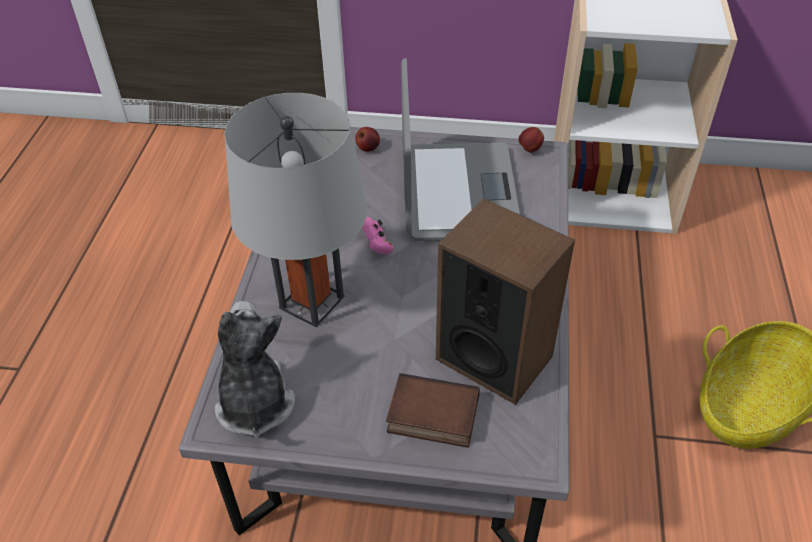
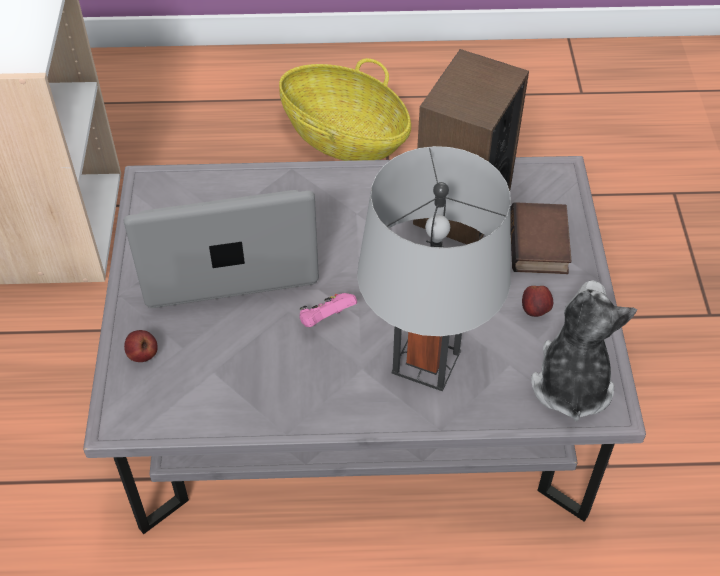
camera: 100 degrees left, 5 degrees up
plush toy [215,301,295,439] -> plush toy turned 120 degrees clockwise [531,280,637,422]
apple [519,127,544,152] -> apple moved to [522,286,553,317]

